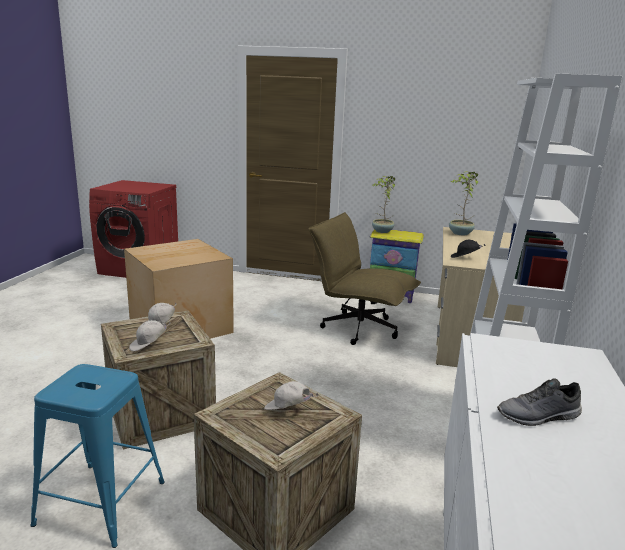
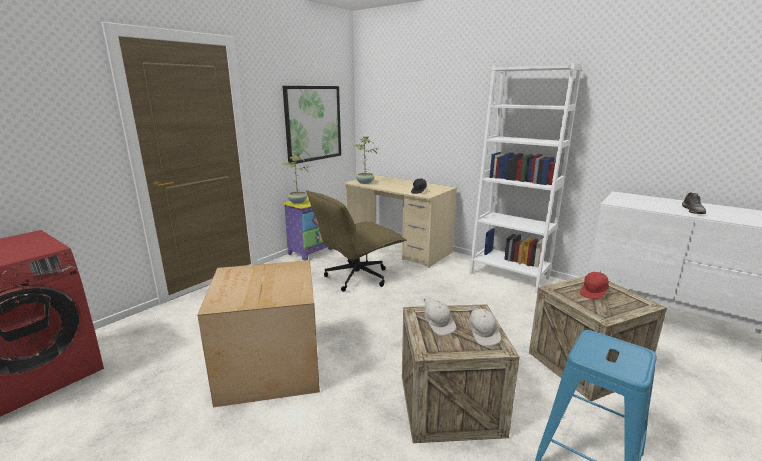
camera: 65 degrees left, 0 degrees up
white cap [264,381,319,410] -> red cap [580,271,609,299]
none -> picture [283,86,341,165]

